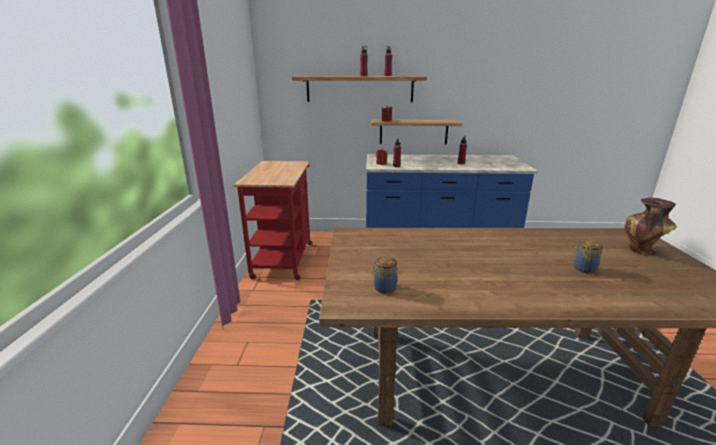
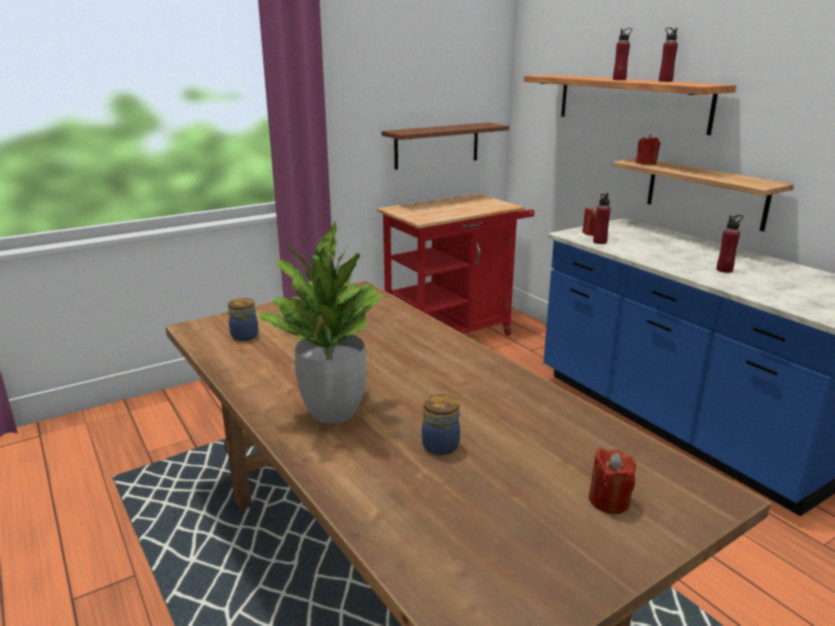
camera: 55 degrees right, 0 degrees up
vase [625,198,677,256] -> red candle [589,448,636,514]
none -> potted plant [256,221,385,424]
none -> brown shelf [381,123,509,170]

